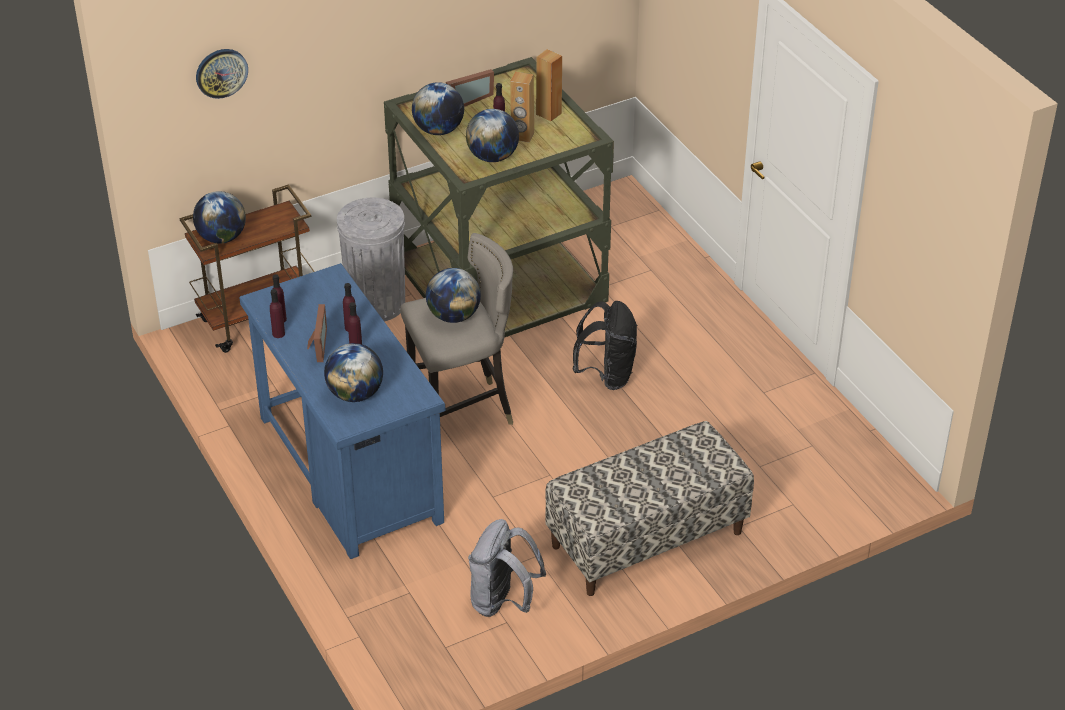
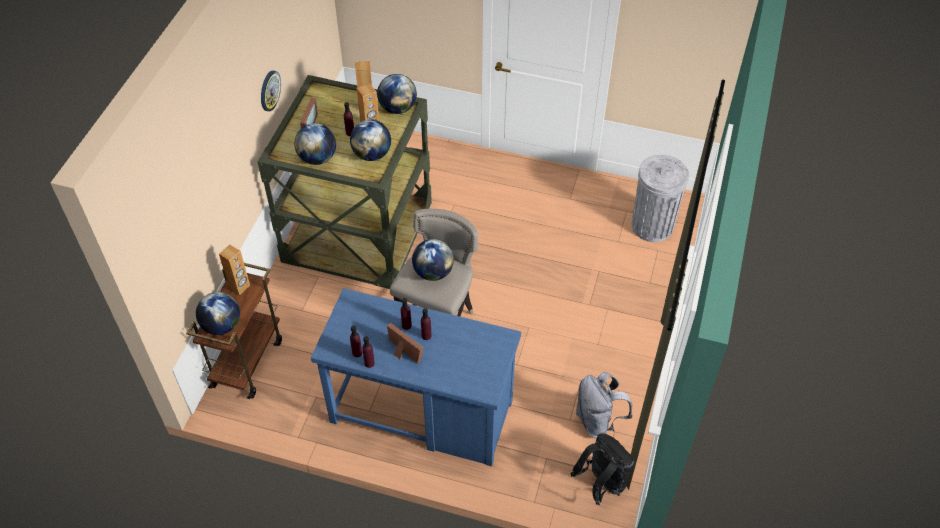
camera: 45 degrees left, 10 degrees up
wall clock [196,49,248,99] -> wall clock moved to [261,71,281,112]
globe [324,343,383,402] -> globe moved to [377,74,417,114]
grey trash can [337,197,405,321] -> grey trash can moved to [632,155,689,242]
bench [545,421,754,596] -> none
black backpack [572,301,638,390] -> black backpack moved to [571,433,634,505]
none -> brown speaker [219,245,250,295]

